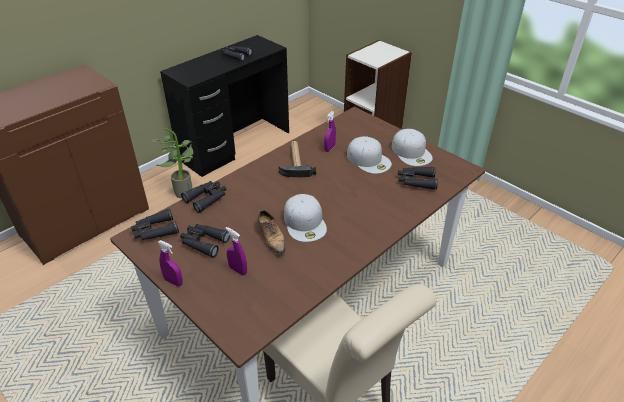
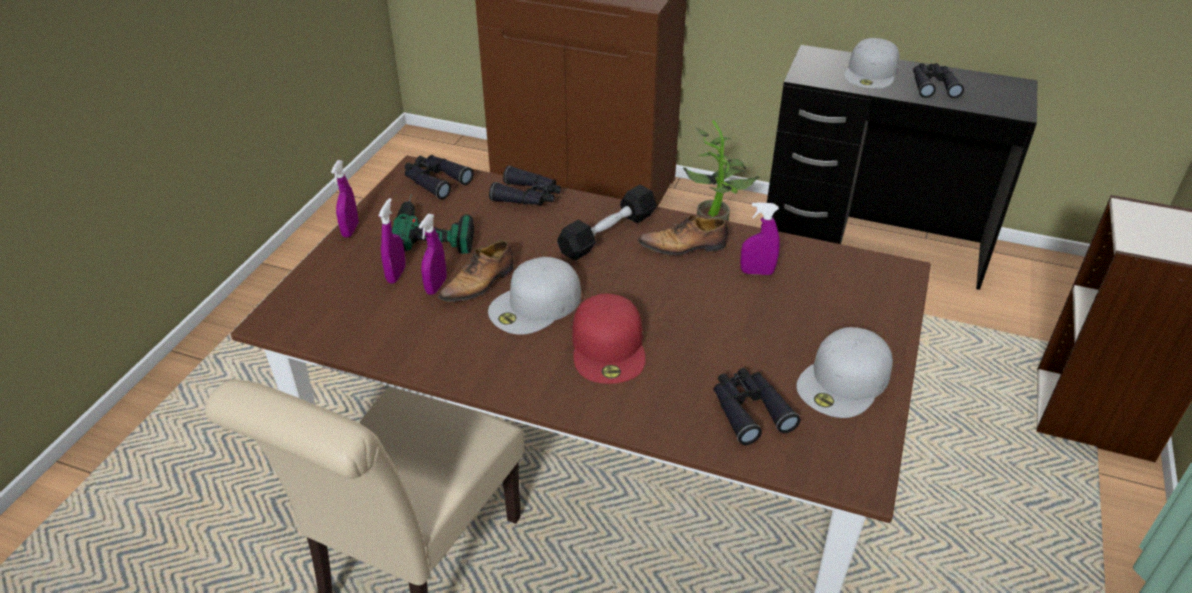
camera: 65 degrees right, 0 degrees up
black binoculars [180,224,230,258] -> power drill [392,194,474,254]
hammer [279,141,316,177] -> shoe [638,215,729,255]
white cap [347,136,392,174] -> white cap moved to [844,38,900,89]
none -> purple spray bottle [419,214,446,295]
none -> black dumbbell [557,184,657,260]
none -> red cap [572,293,646,384]

